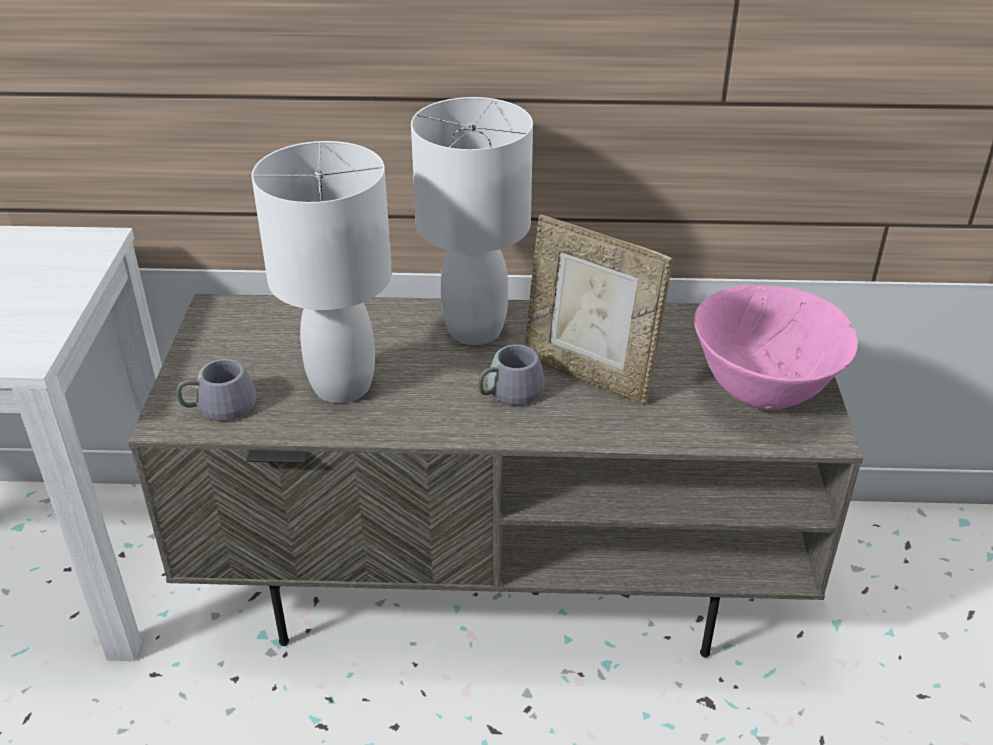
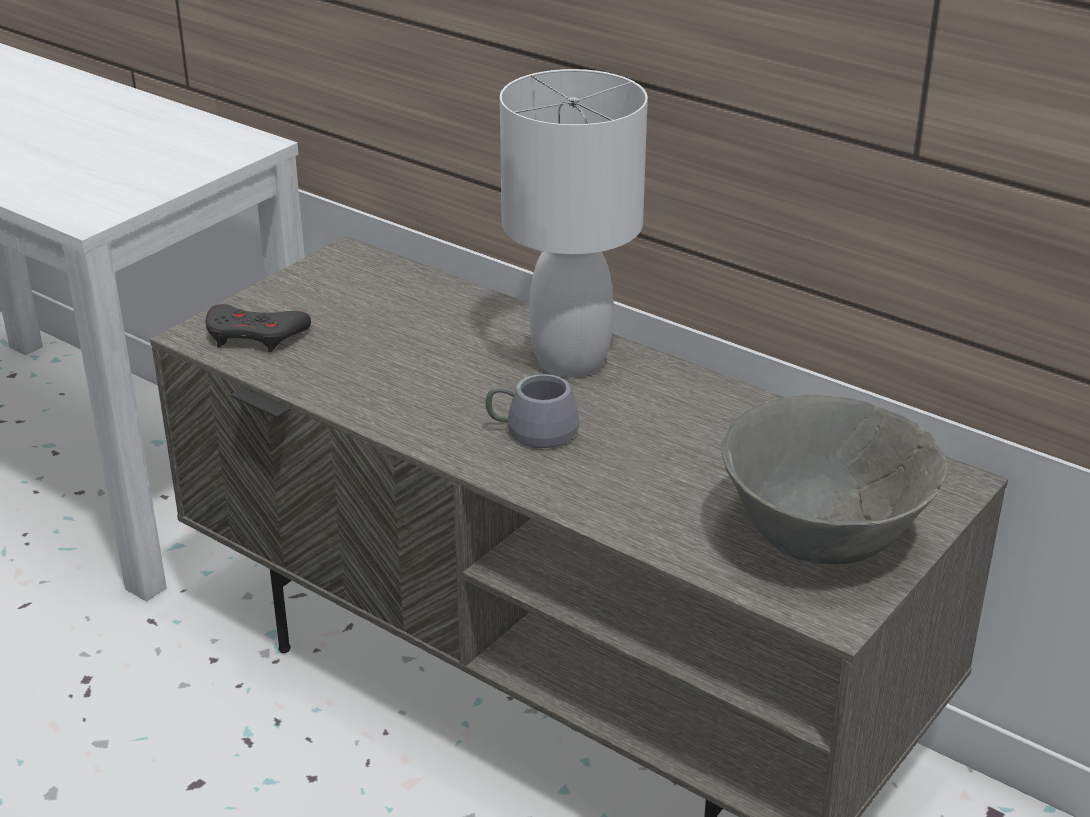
camera: 35 degrees right, 5 degrees down
grey mug [176,359,256,421] -> grey game controller [206,304,311,352]
white table lamp [251,141,392,403] -> none
picture frame [525,214,673,405] -> none
pink bowl [694,285,858,410] -> grey bowl [721,395,947,564]

